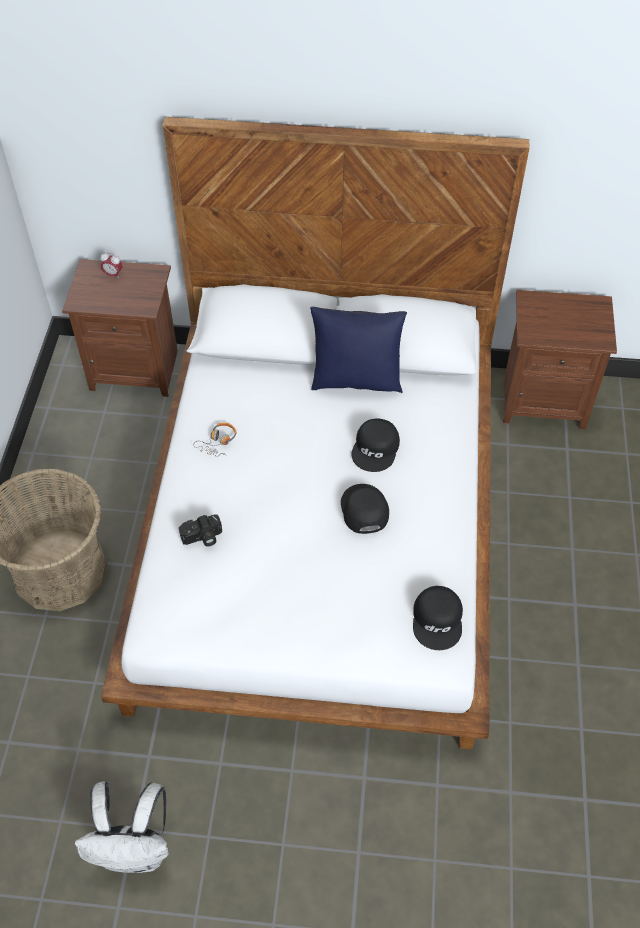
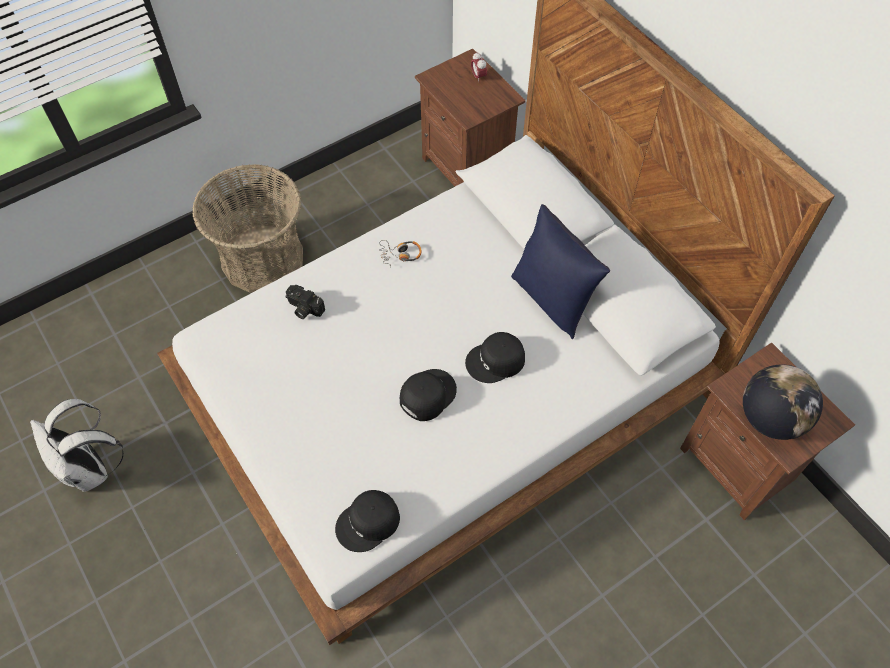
camera: 50 degrees right, 5 degrees up
none -> globe [743,365,823,440]

